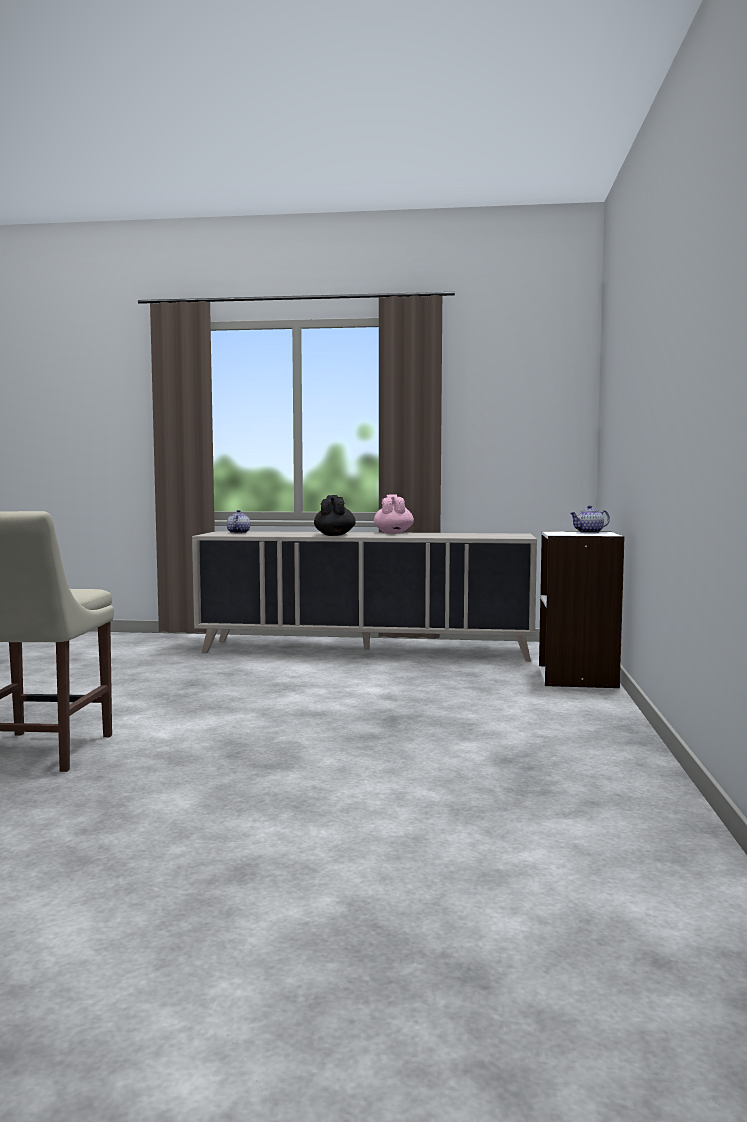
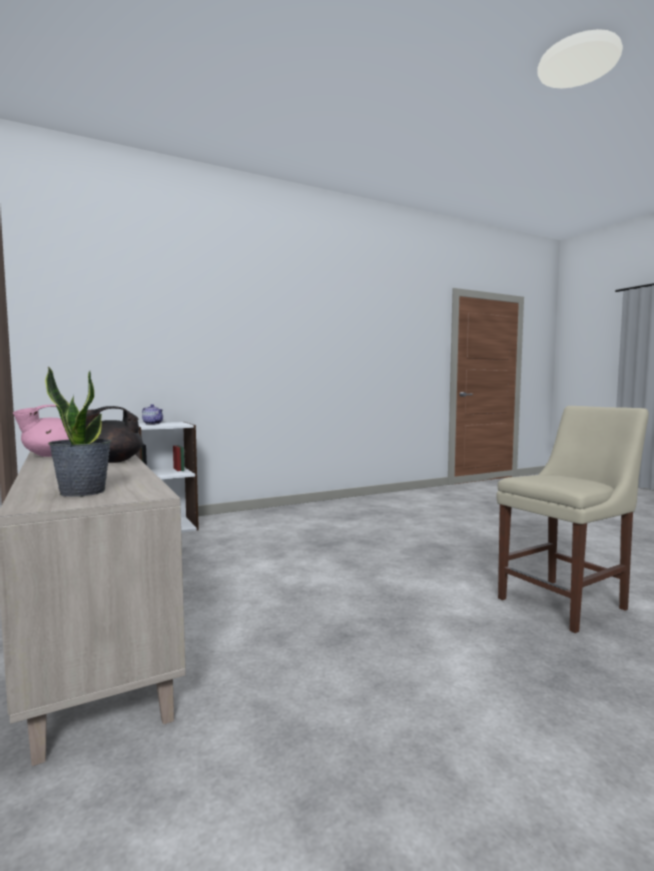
camera: 125 degrees left, 0 degrees up
teapot [227,510,250,533] -> potted plant [45,366,112,497]

